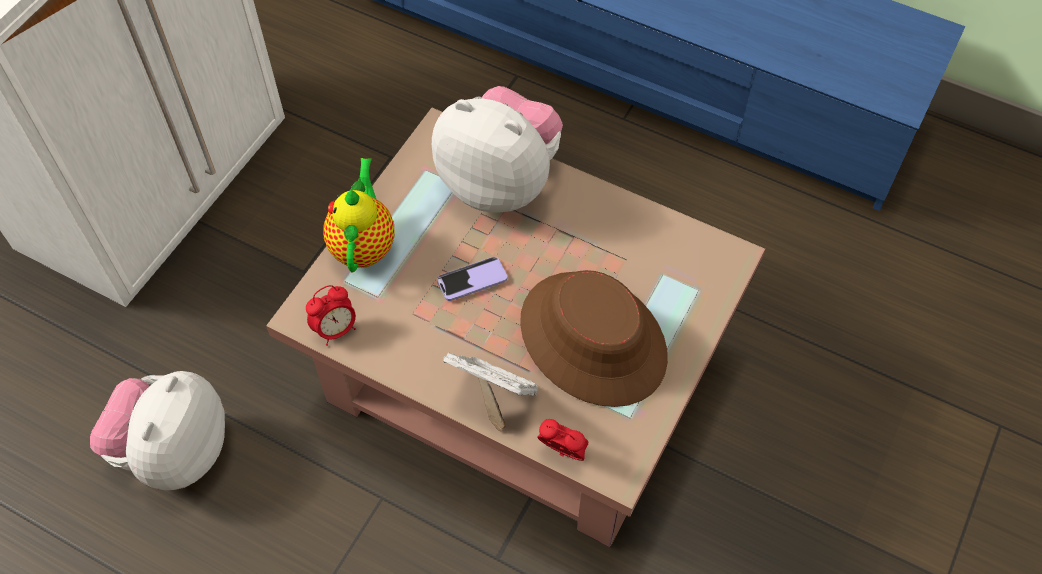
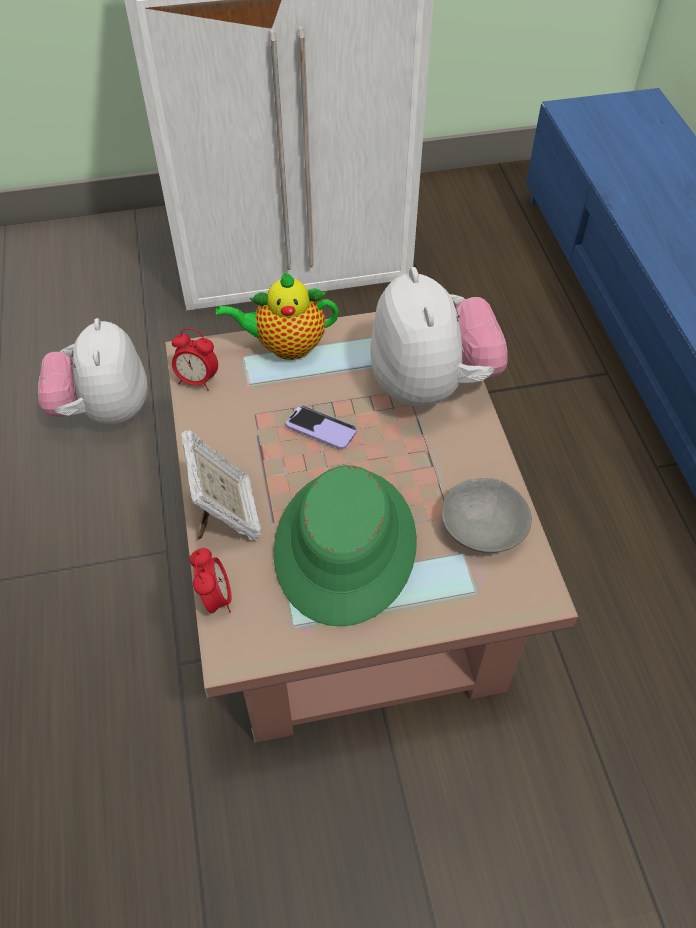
camera: 50 degrees right, 5 degrees down
plush toy [90,371,225,490] -> plush toy turned 75 degrees counterclockwise [38,318,148,424]
teapot [323,158,395,272] -> teapot turned 150 degrees counterclockwise [216,272,338,360]
brown hat [520,270,668,407] -> green hat [274,465,417,626]
none -> grey bowl [442,478,532,553]

